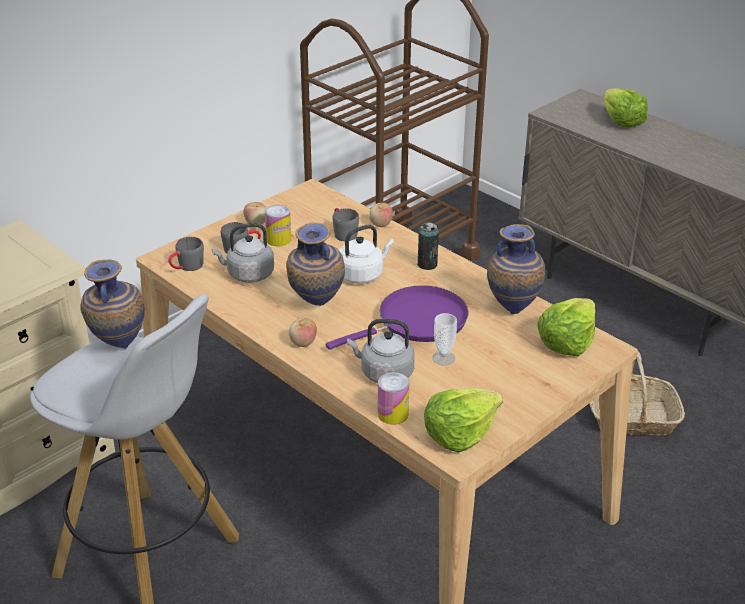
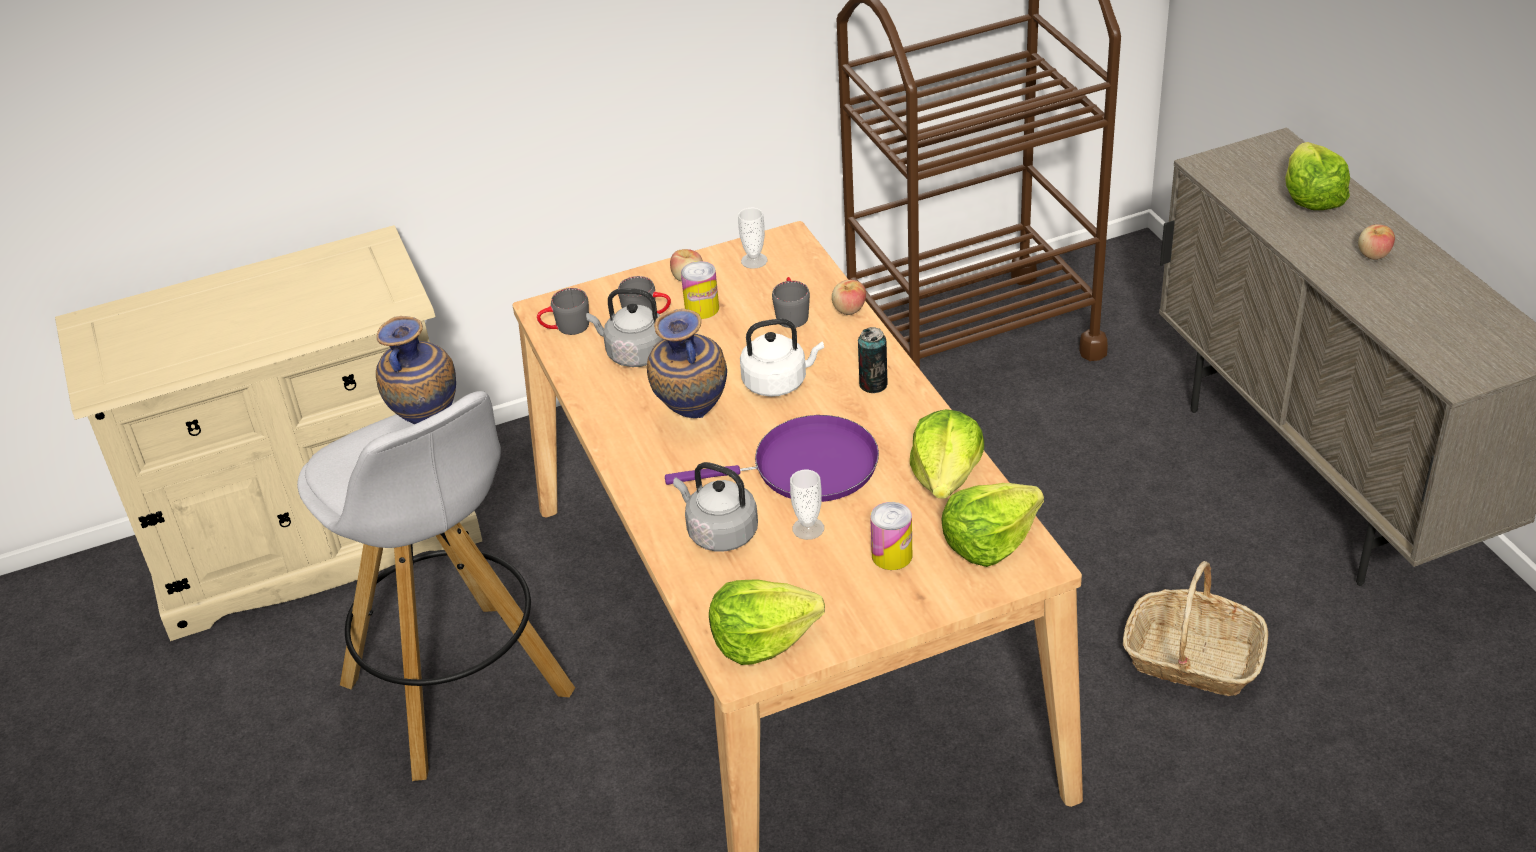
camera: 25 degrees right, 5 degrees up
apple [289,318,317,347] -> apple moved to [1358,224,1395,260]
can [378,372,409,425] -> can moved to [870,502,912,570]
vase [487,224,546,314] -> lettuce [910,409,984,499]
none -> cup [738,208,768,269]

